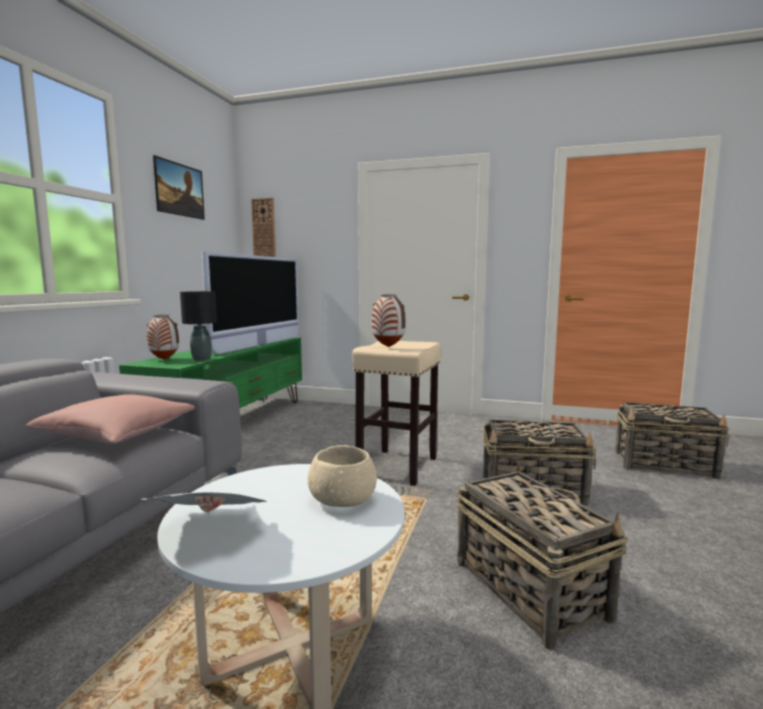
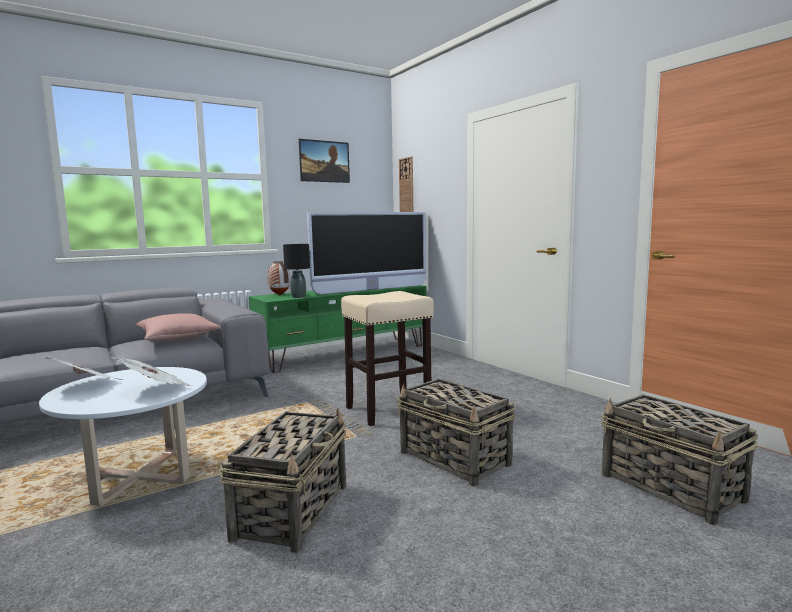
camera: 40 degrees right, 0 degrees up
beige bowl [308,445,377,507] -> newspaper [111,357,192,386]
vase [372,294,406,347] -> none

